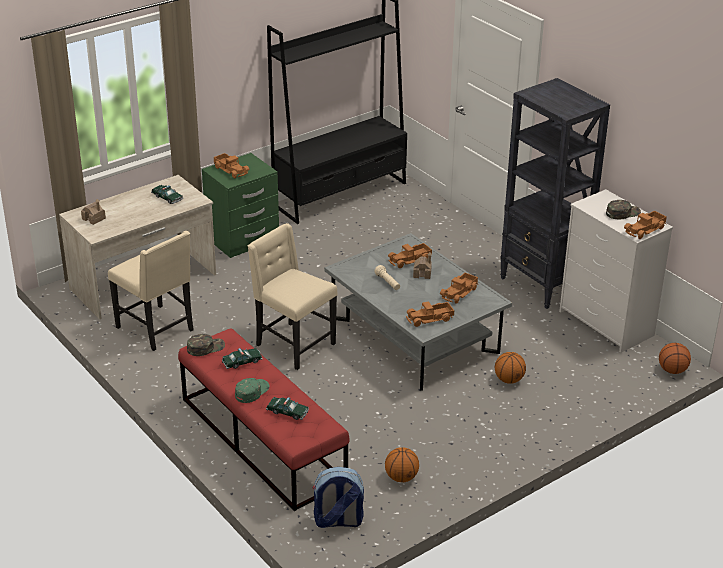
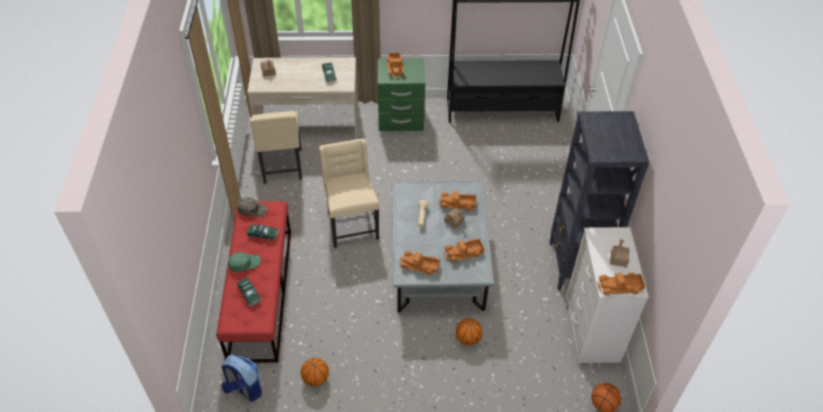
camera: 35 degrees right, 15 degrees up
green cap [606,200,641,220] -> toy house [610,239,630,268]

